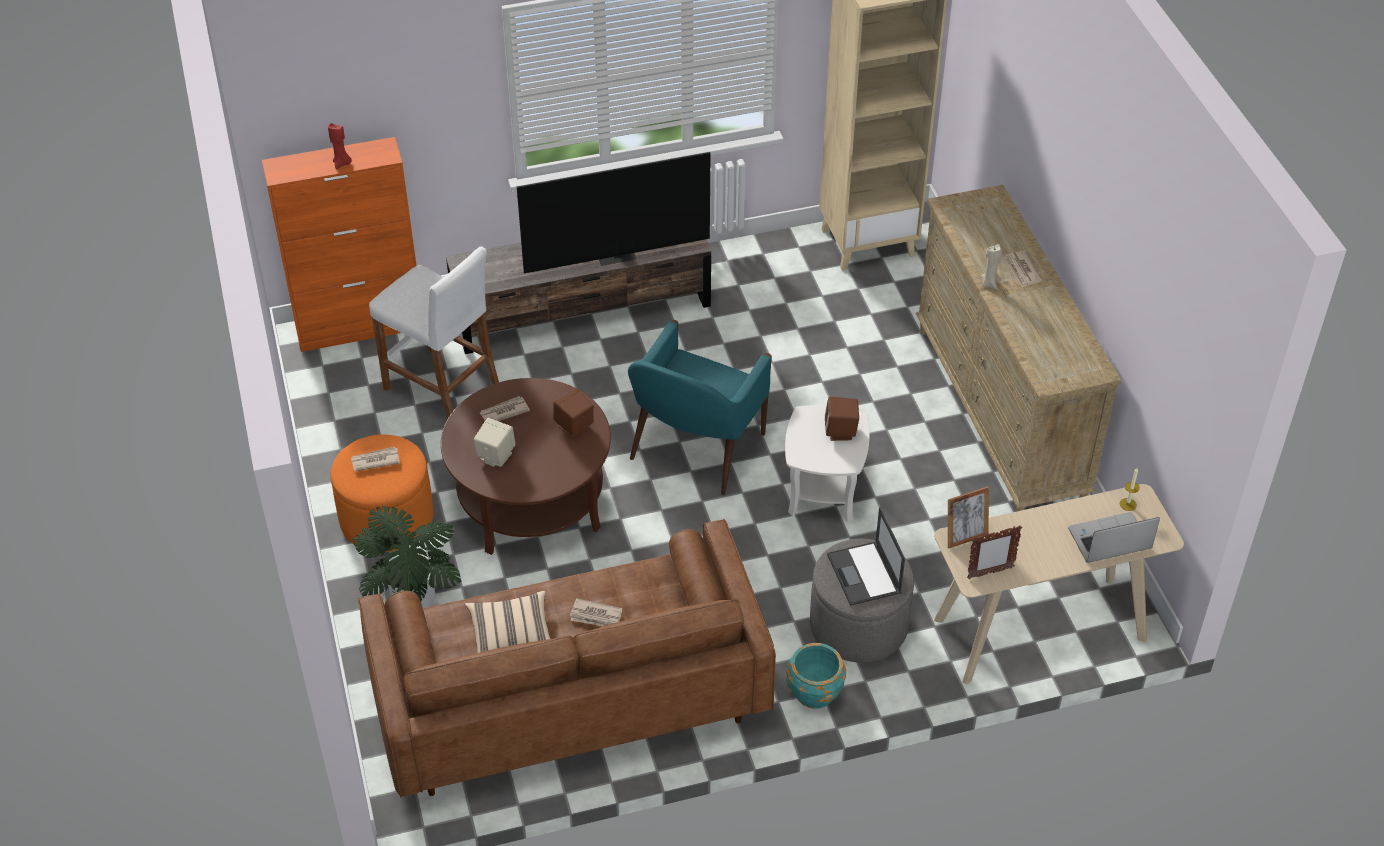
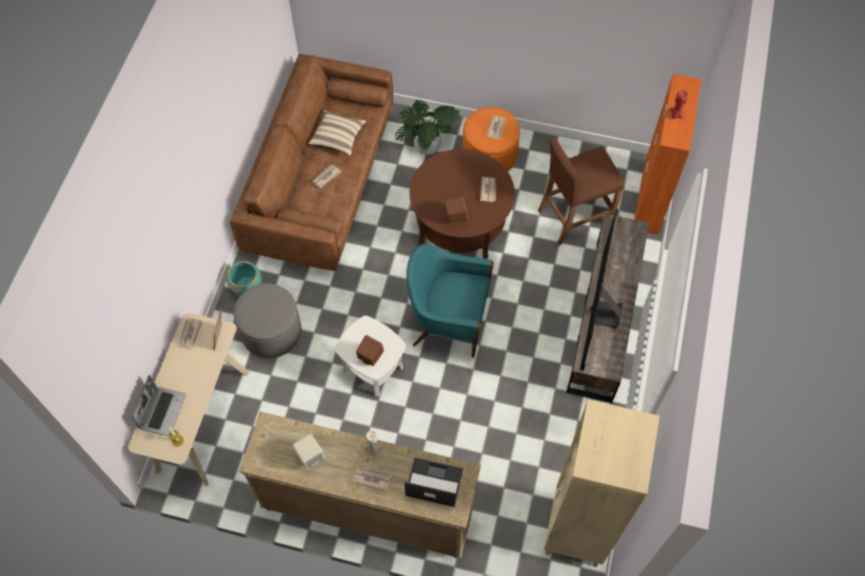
camera: 120 degrees right, 15 degrees up
white stool [369,246,499,418] -> brown stool [538,138,624,246]
beige speaker [474,418,516,467] -> beige speaker moved to [293,434,325,470]
turquoise armchair [628,320,772,495] -> turquoise armchair turned 45 degrees counterclockwise [406,244,494,358]
laptop [827,508,905,606] -> laptop moved to [404,458,463,507]
picture frame [967,525,1022,579] -> newspaper [178,318,202,349]

